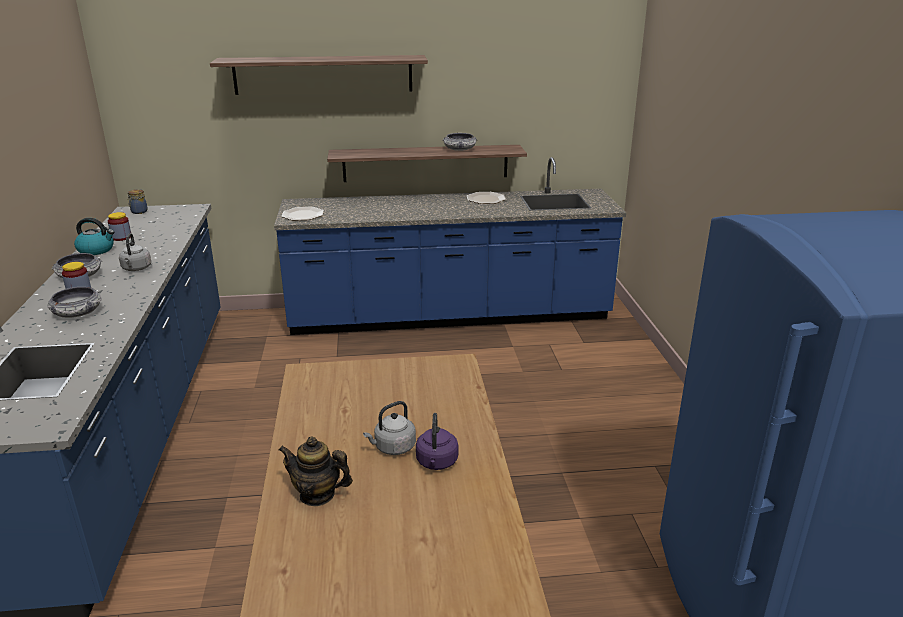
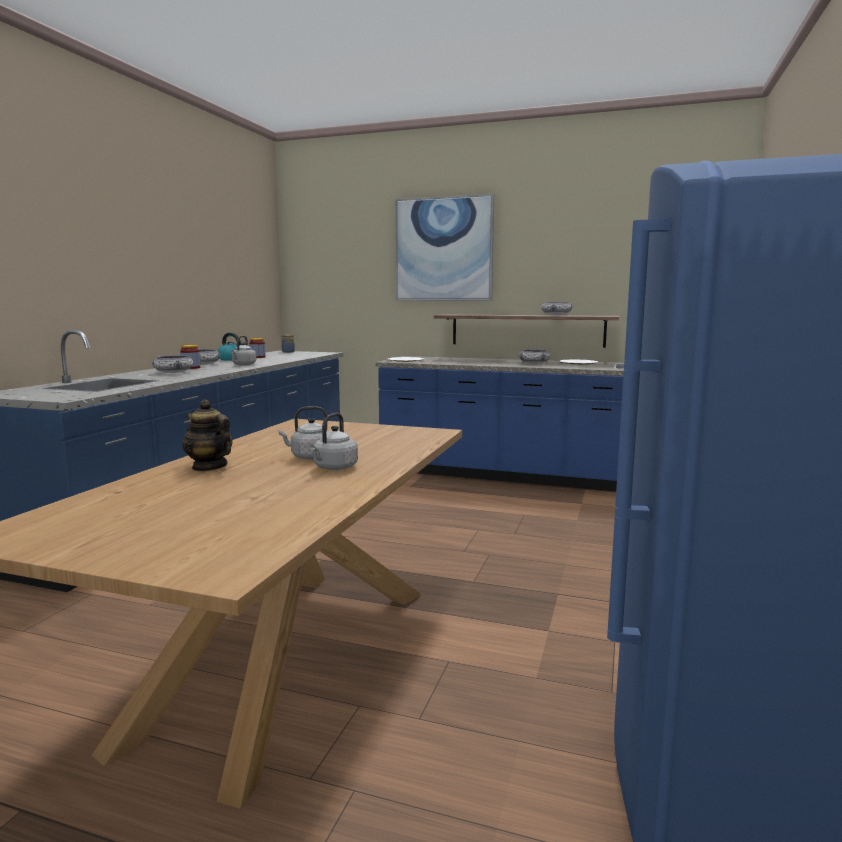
camera: 25 degrees right, 15 degrees down
shelf [210,55,428,95] -> picture [395,194,494,301]
purple kettle [416,413,458,470] -> grey kettle [310,413,358,470]
none -> bowl [518,349,551,364]

